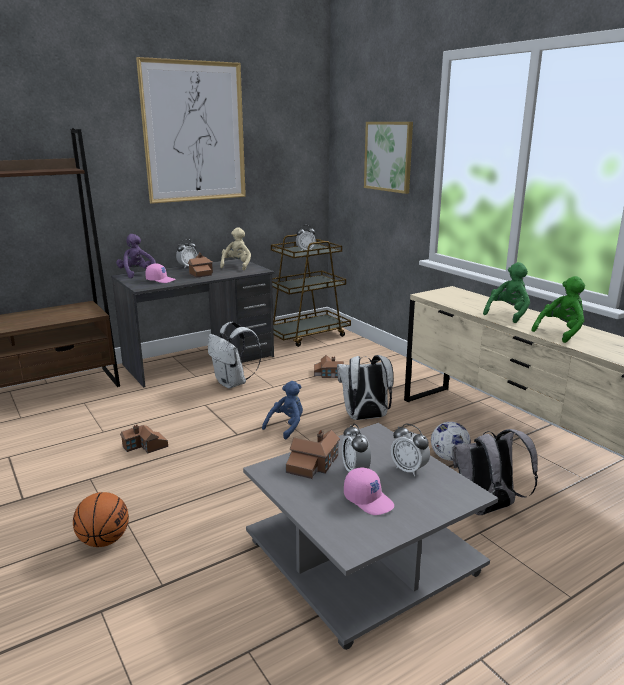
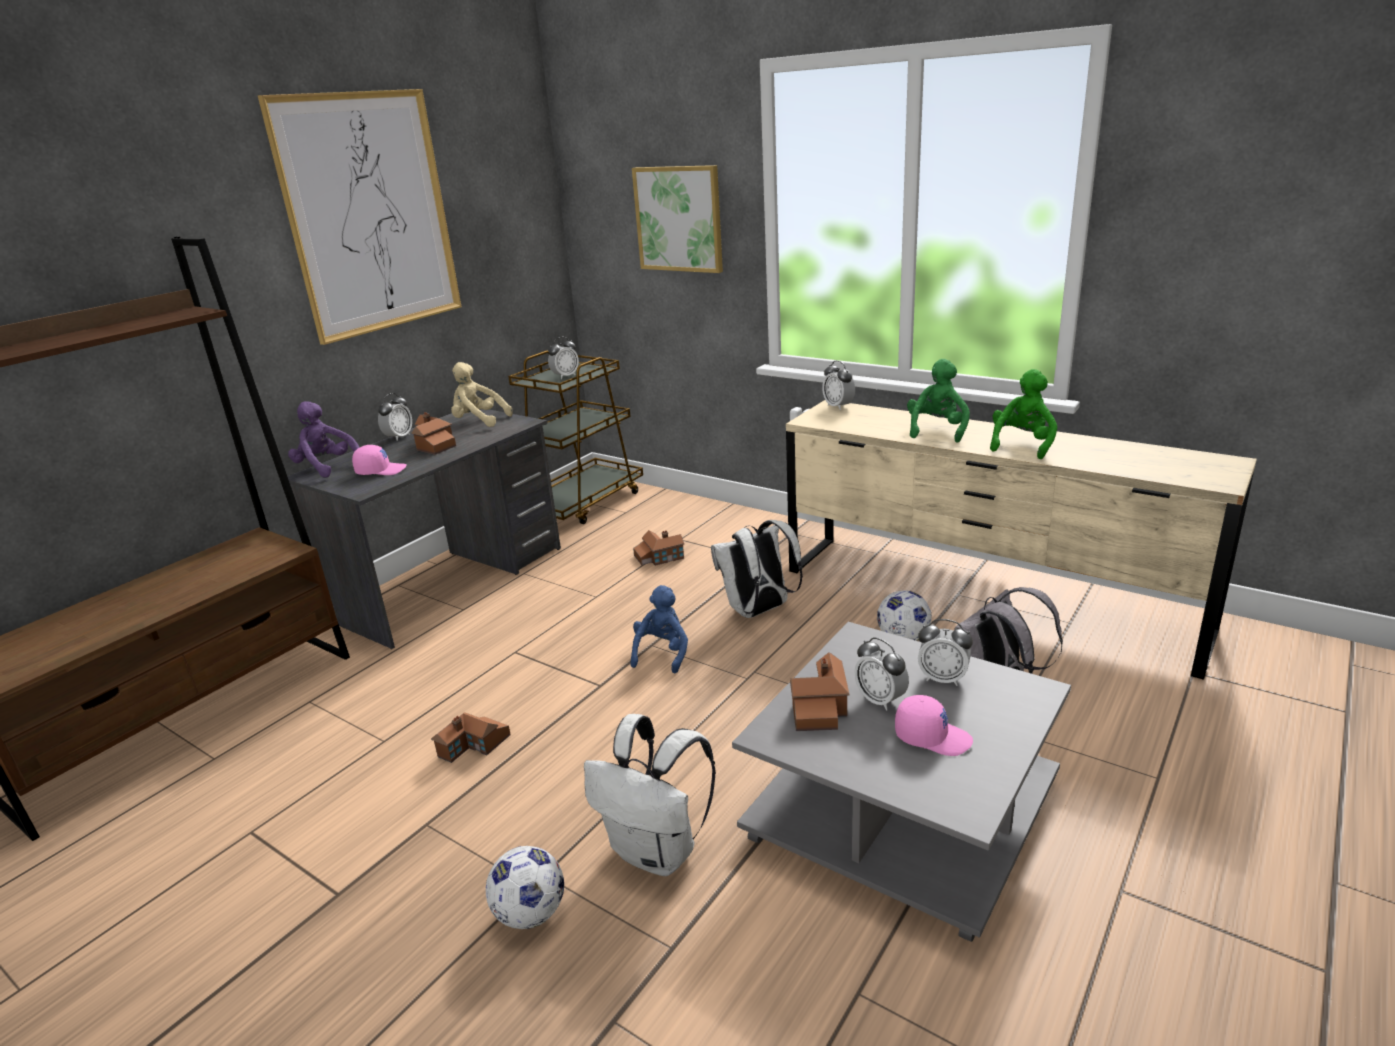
camera: 20 degrees left, 5 degrees up
basketball [73,492,129,547] -> football [486,846,564,929]
white backpack [208,322,262,389] -> white backpack moved to [584,714,716,876]
beige plush toy [220,227,251,270] -> beige plush toy turned 60 degrees counterclockwise [451,362,513,427]
none -> alarm clock [822,361,855,410]

